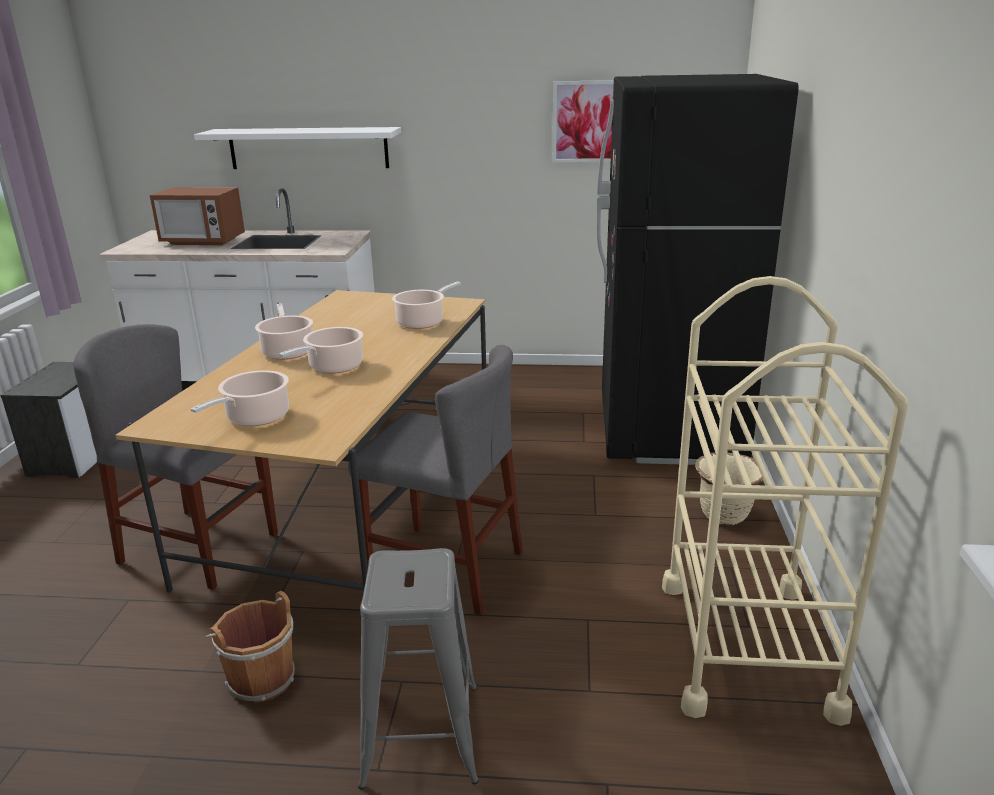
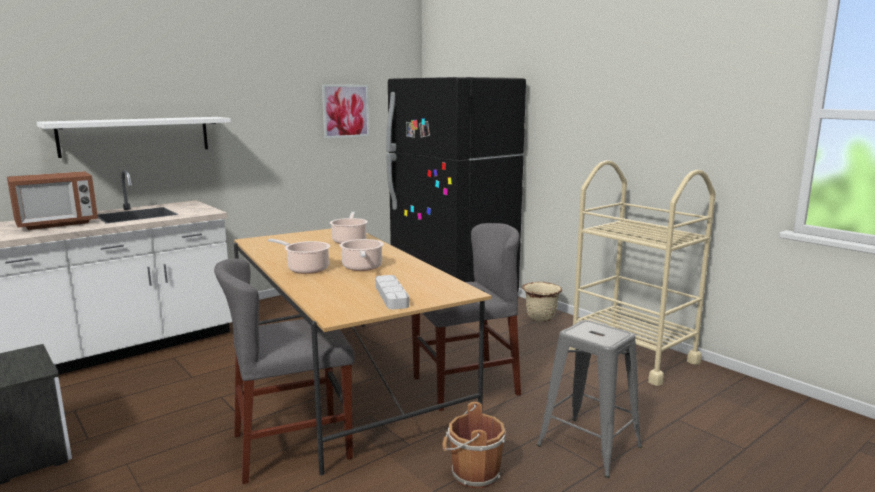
camera: 45 degrees left, 10 degrees down
cooking pot [191,370,289,426] -> grey tray [375,275,409,309]

